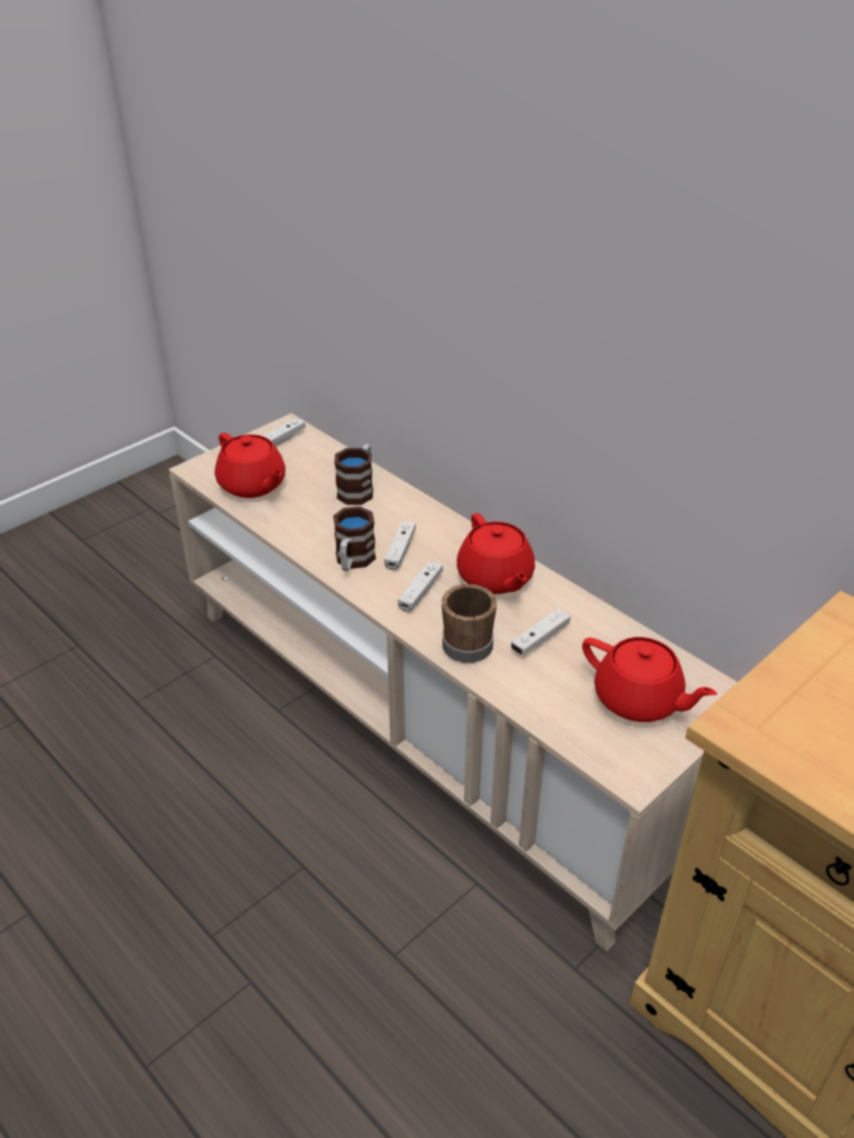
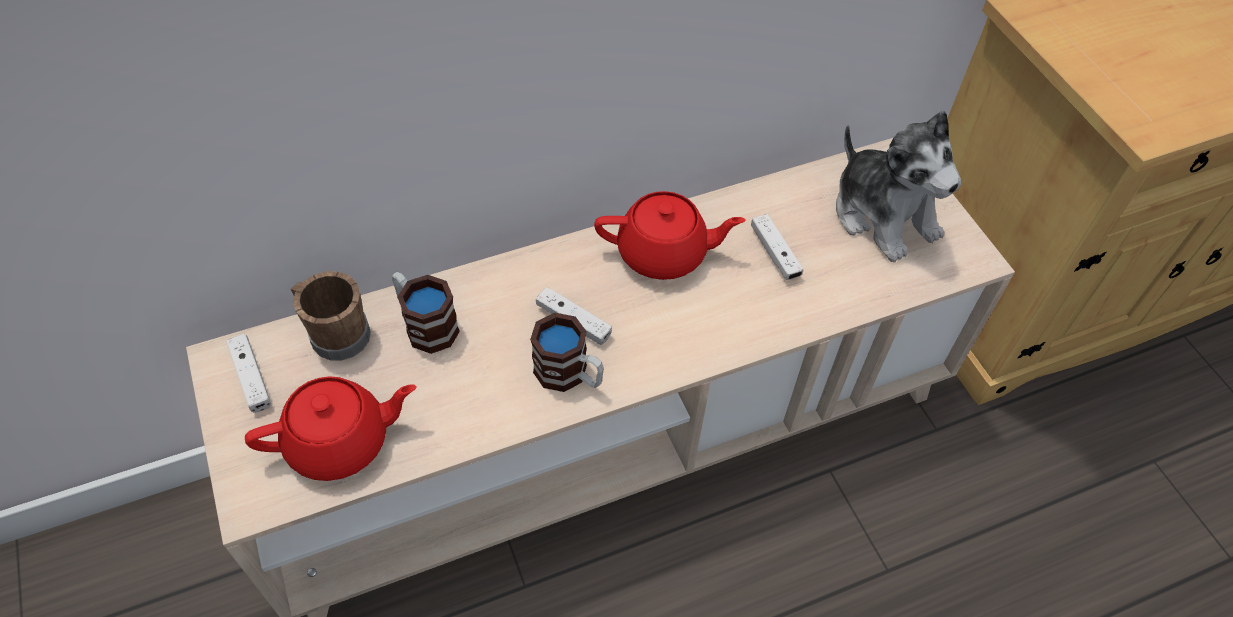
camera: 70 degrees left, 15 degrees up
white game controller [398,561,443,612] -> none
brown mug [442,584,497,663] -> brown mug moved to [291,271,371,361]
red teapot [582,637,717,722] -> plush toy [836,111,961,262]

